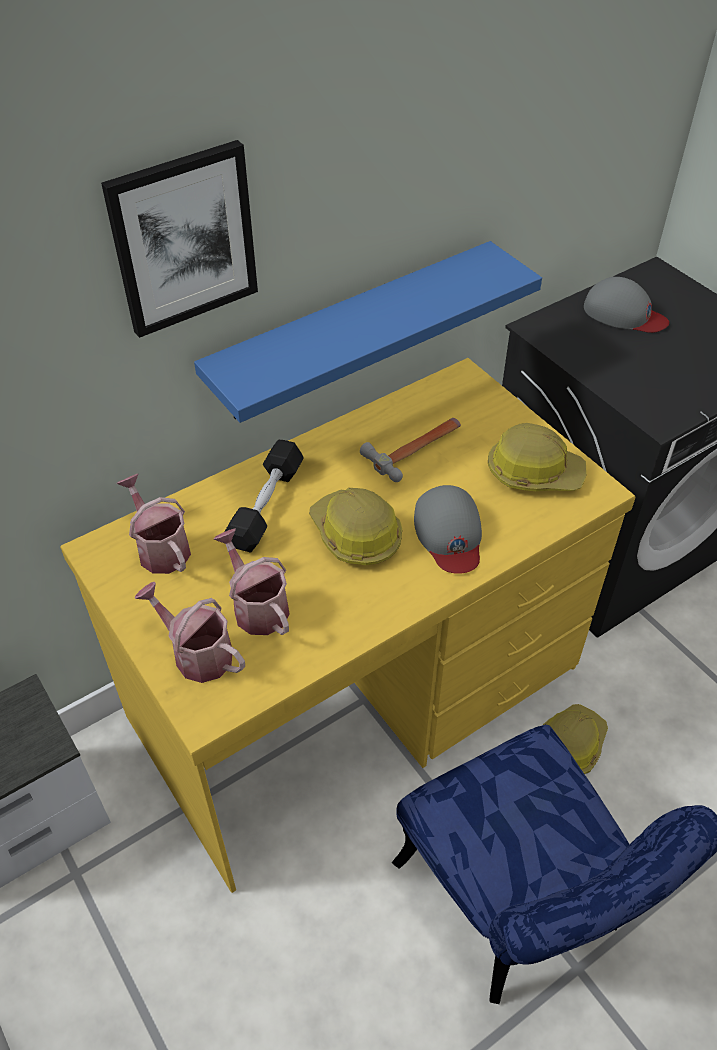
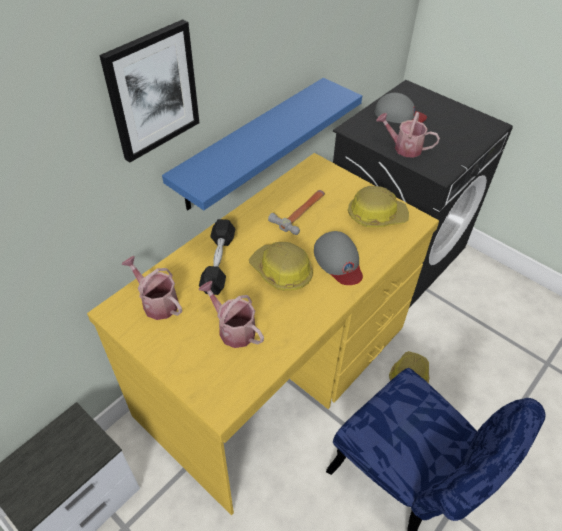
camera: 15 degrees left, 0 degrees up
watering can [135,582,245,683] -> watering can moved to [376,112,440,158]

